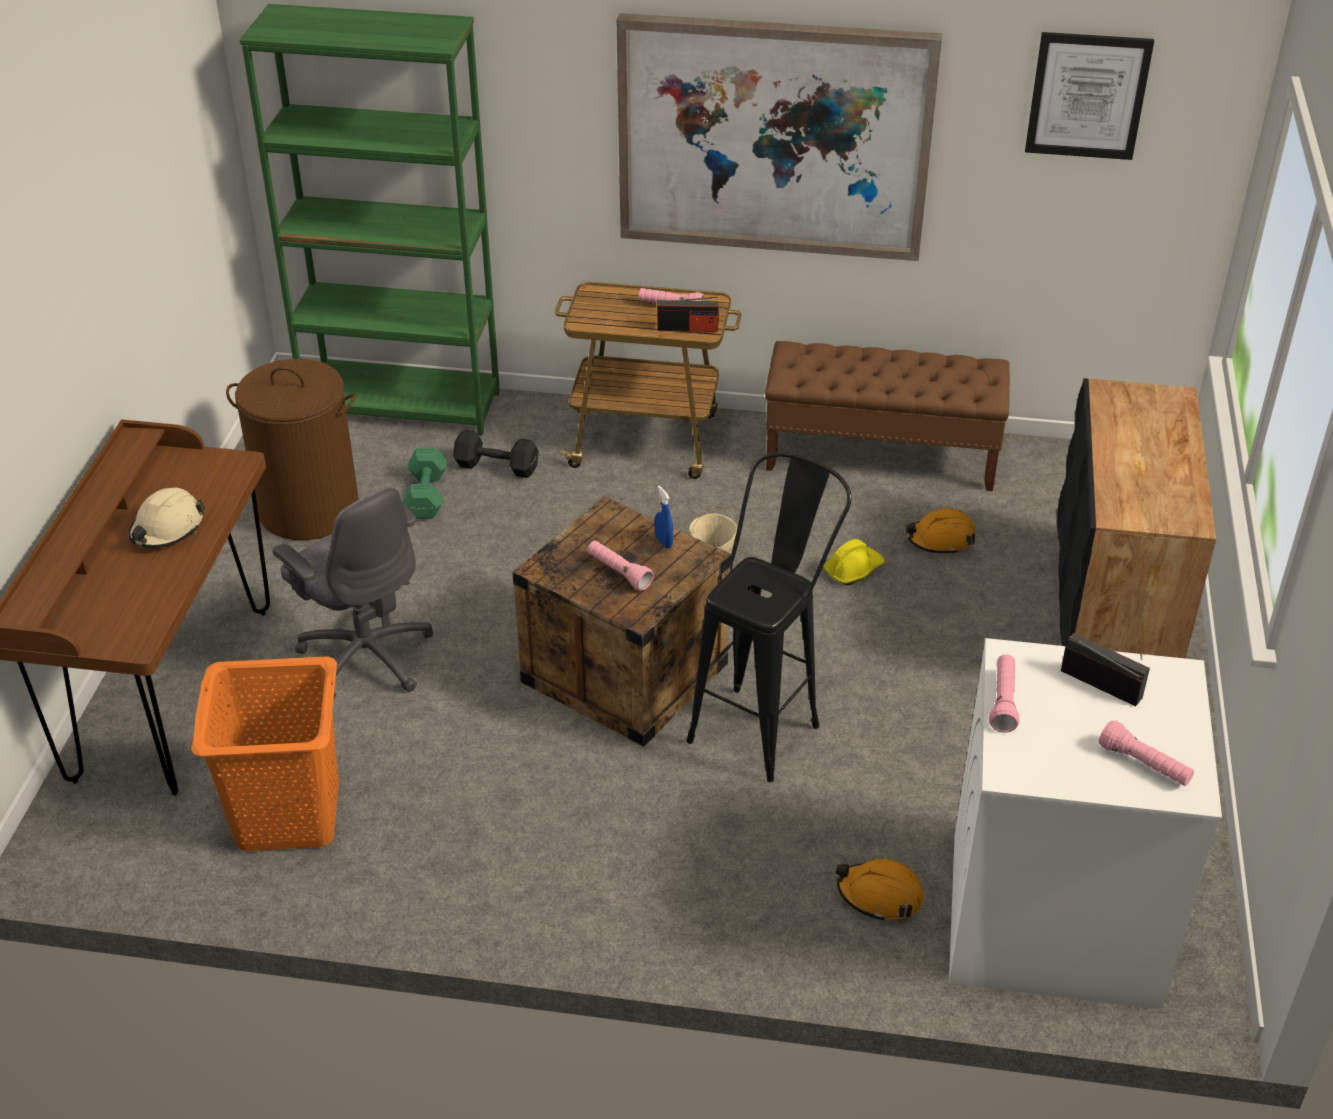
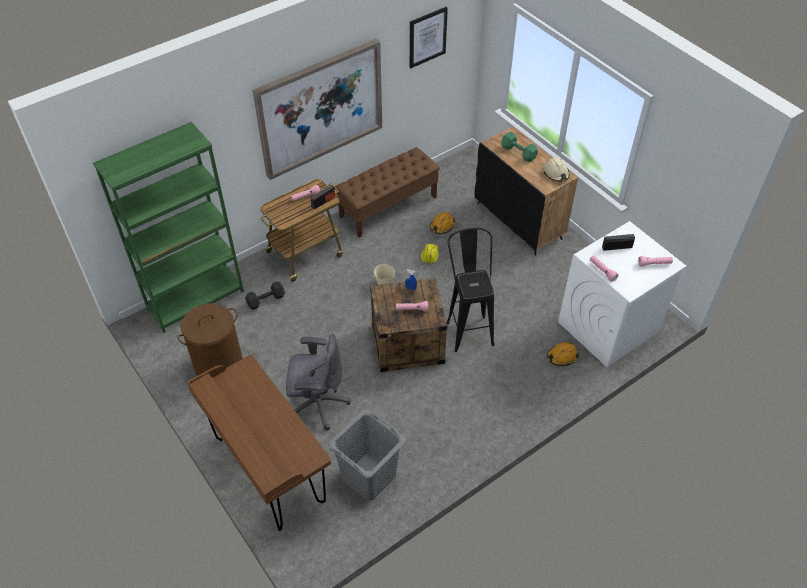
camera: 45 degrees left, 10 degrees up
beige hard hat [129,488,205,548] -> beige hard hat moved to [544,157,569,182]
orange laundry basket [191,656,339,851] -> grey laundry basket [328,409,406,501]
green dumbbell [402,447,447,519] -> green dumbbell moved to [501,132,538,162]

